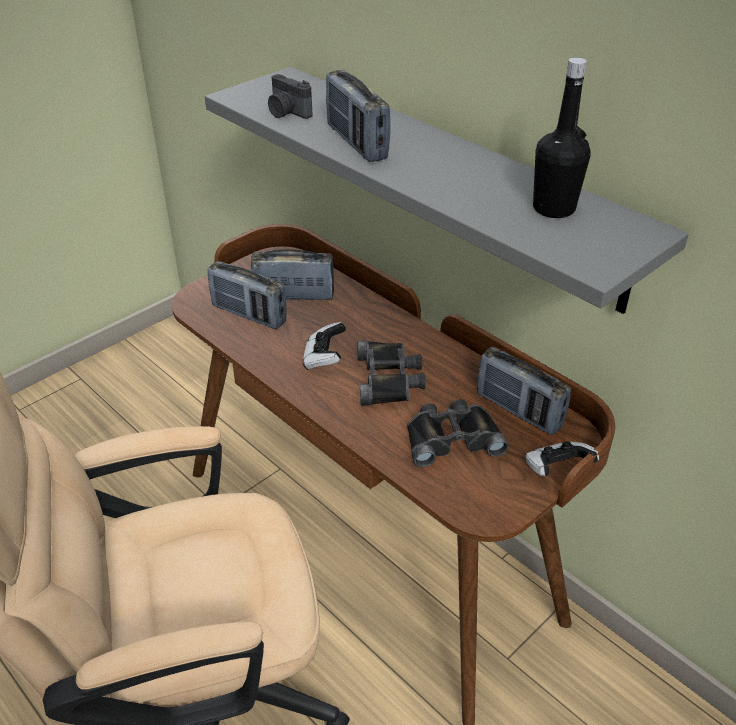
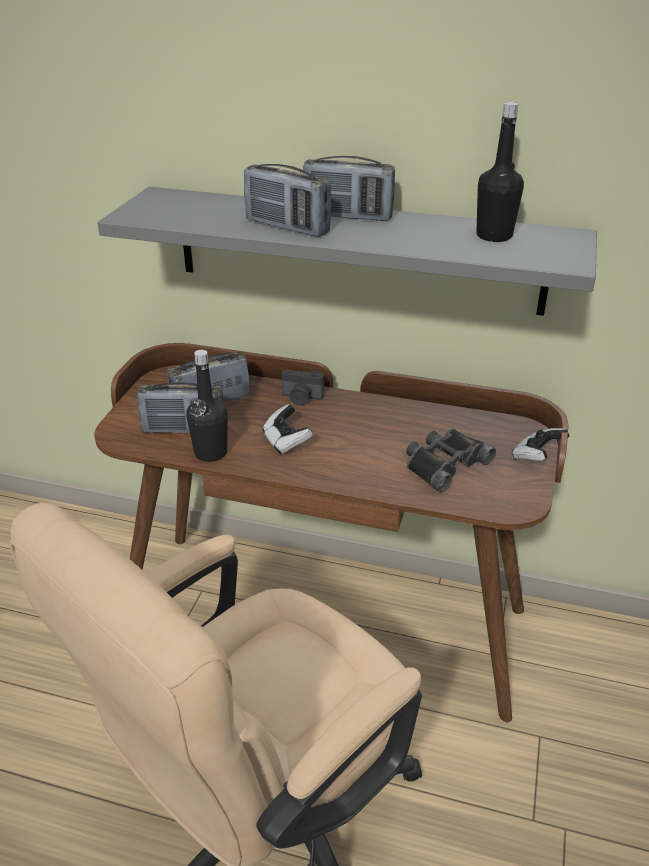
camera: 30 degrees left, 5 degrees down
camera [268,74,312,119] -> camera moved to [282,369,324,405]
black binoculars [357,340,425,406] -> none
radio [477,347,571,435] -> radio moved to [303,156,395,221]
none -> black bottle [186,350,228,462]

